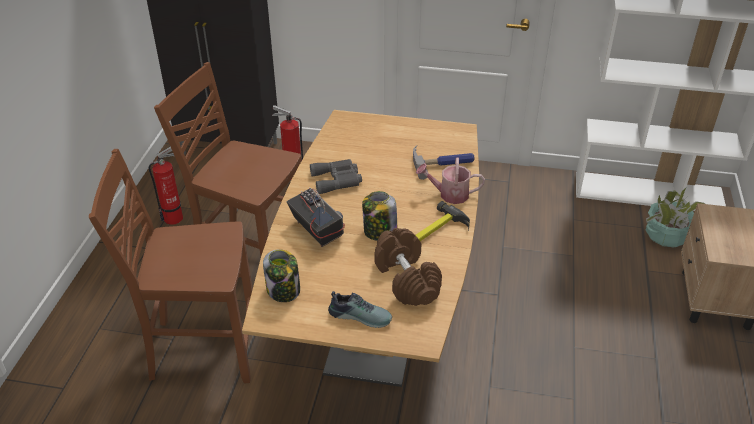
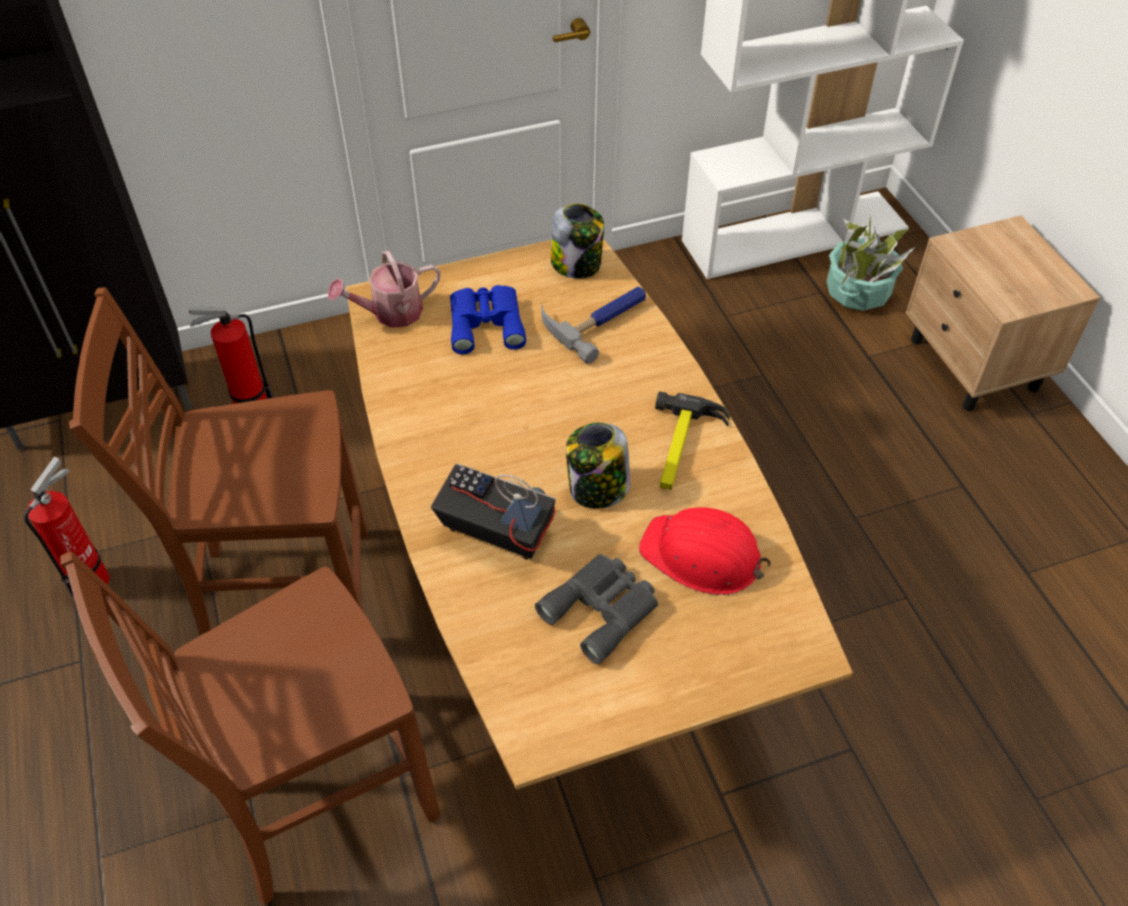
camera: 30 degrees left, 10 degrees up
jar [263,250,300,302] -> jar moved to [551,203,604,279]
grey binoculars [310,159,362,194] -> grey binoculars moved to [535,554,658,664]
shoe [328,291,392,328] -> none
brown dumbbell [374,228,442,306] -> red hard hat [639,507,771,595]
watering can [416,158,485,204] -> watering can moved to [328,251,440,328]
none -> blue binoculars [450,285,526,354]

